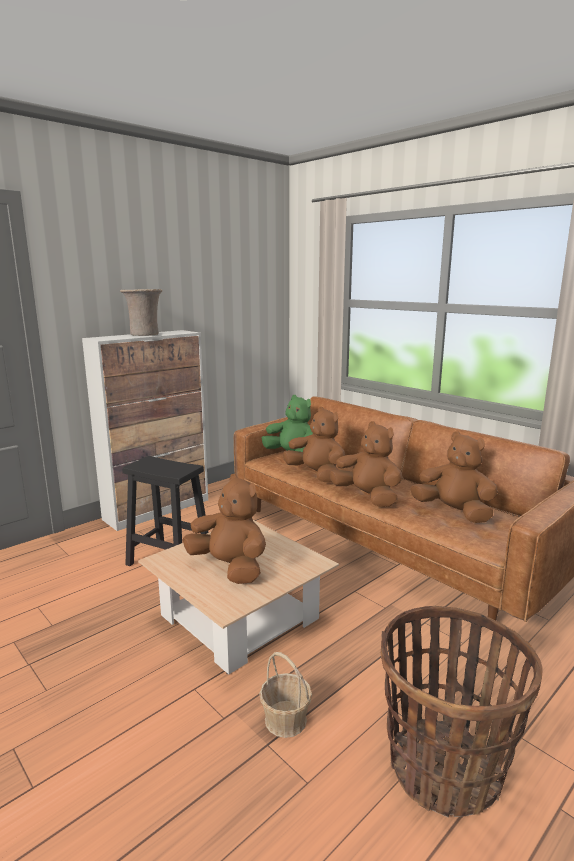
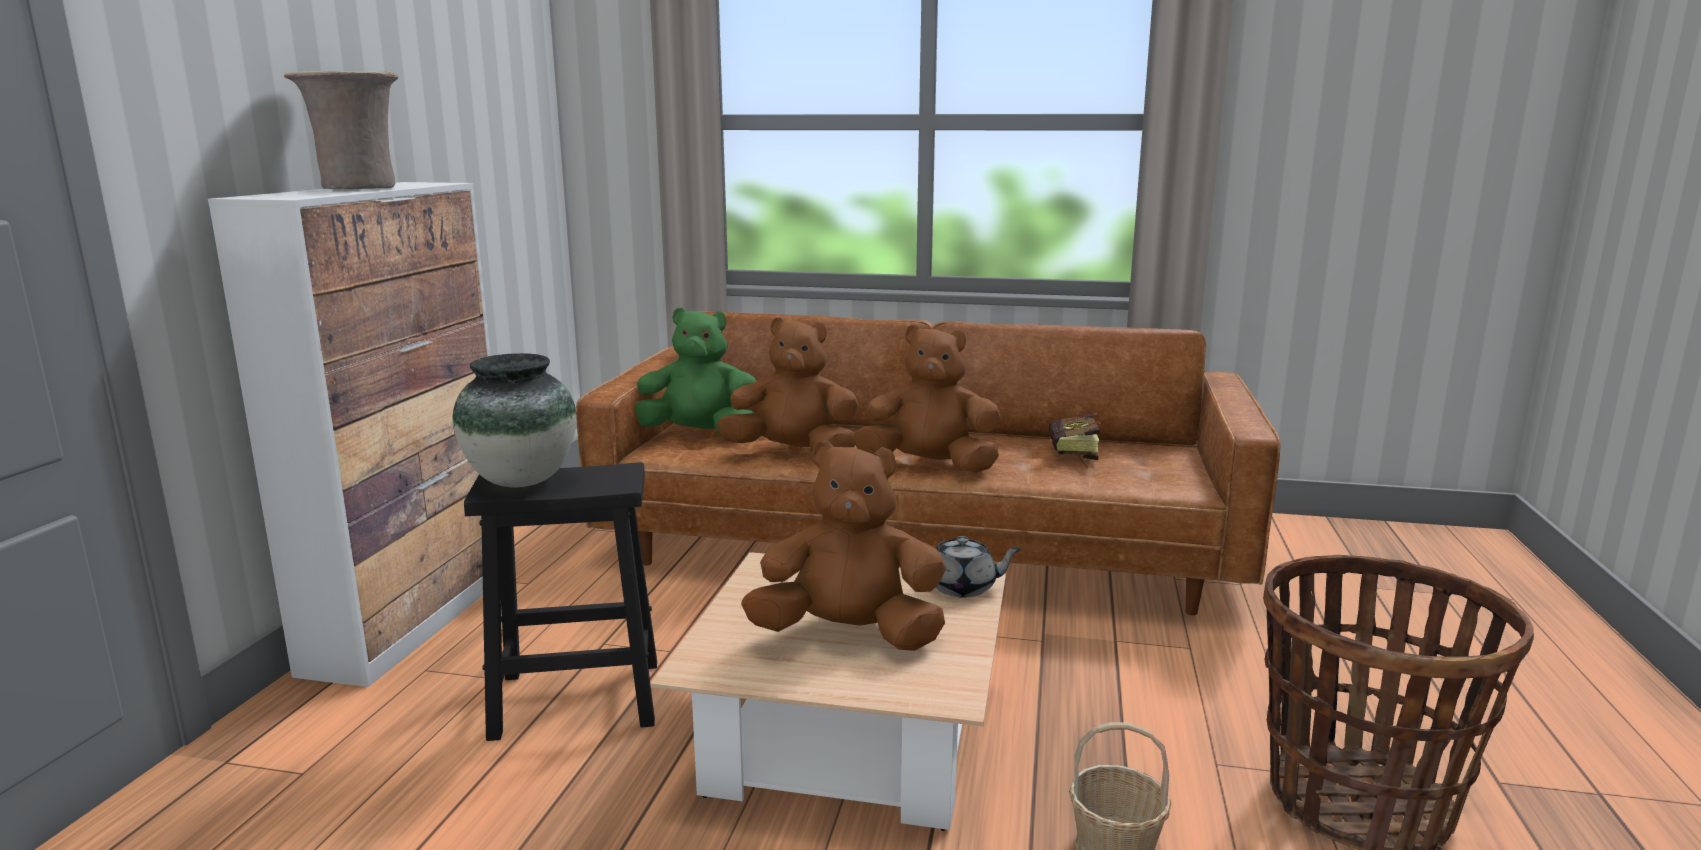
camera: 35 degrees left, 0 degrees up
brown plush toy [410,431,498,523] -> book [1049,413,1101,471]
none -> vase [452,353,577,487]
none -> grey teapot [935,536,1022,597]

